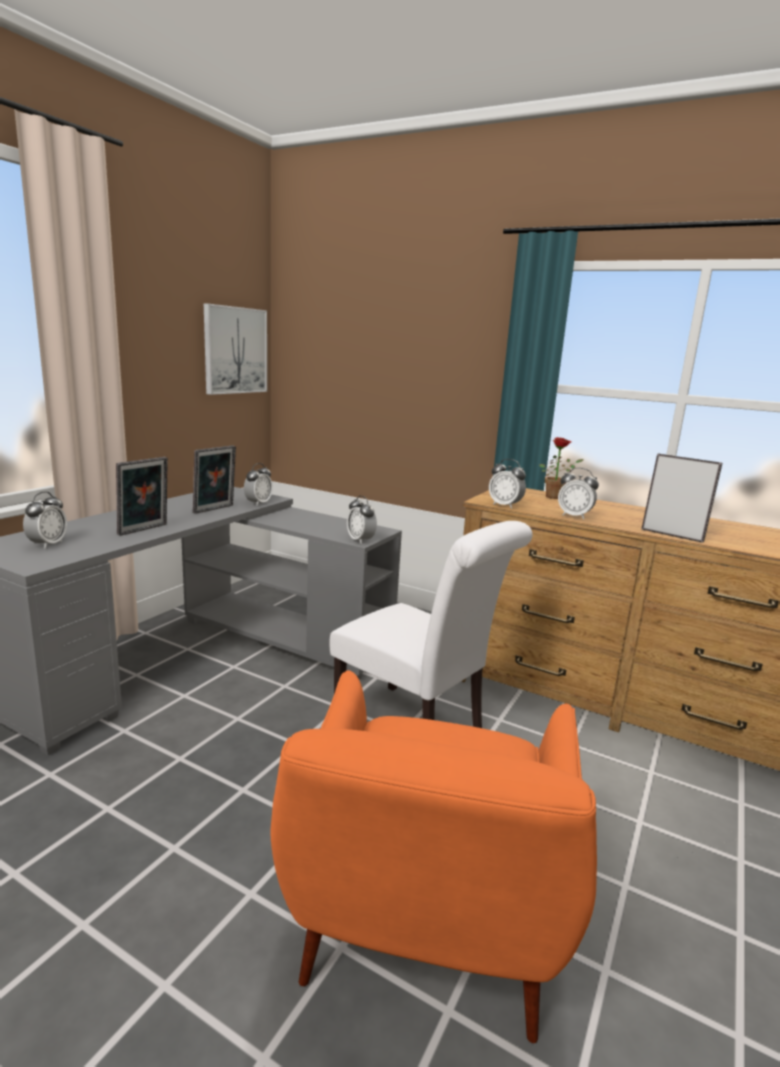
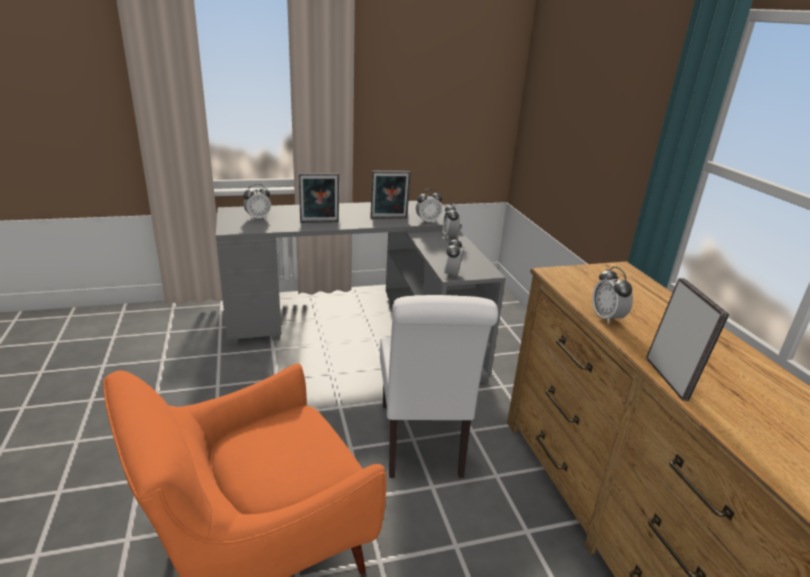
camera: 45 degrees right, 10 degrees up
picture [204,303,267,395] -> none
alarm clock [489,459,526,509] -> alarm clock moved to [443,203,460,239]
potted plant [539,437,584,499] -> none

